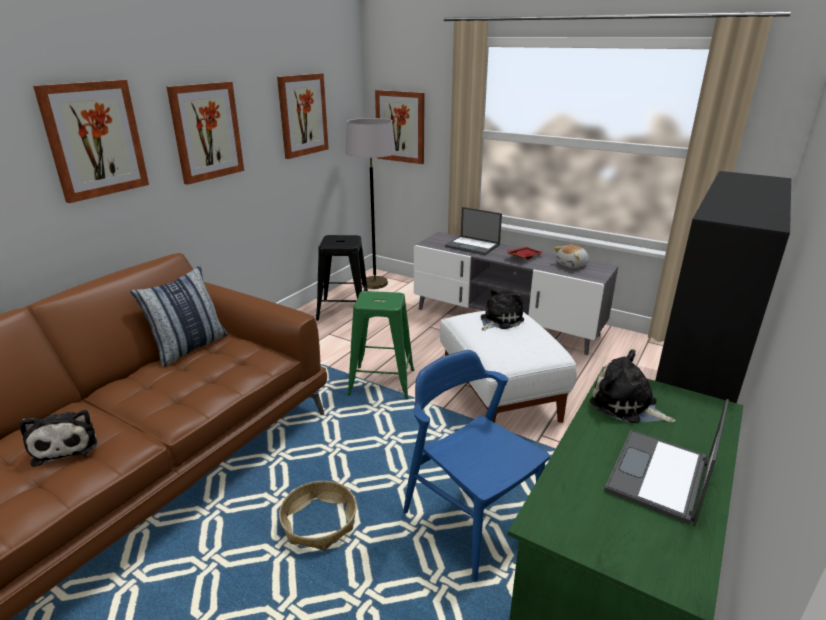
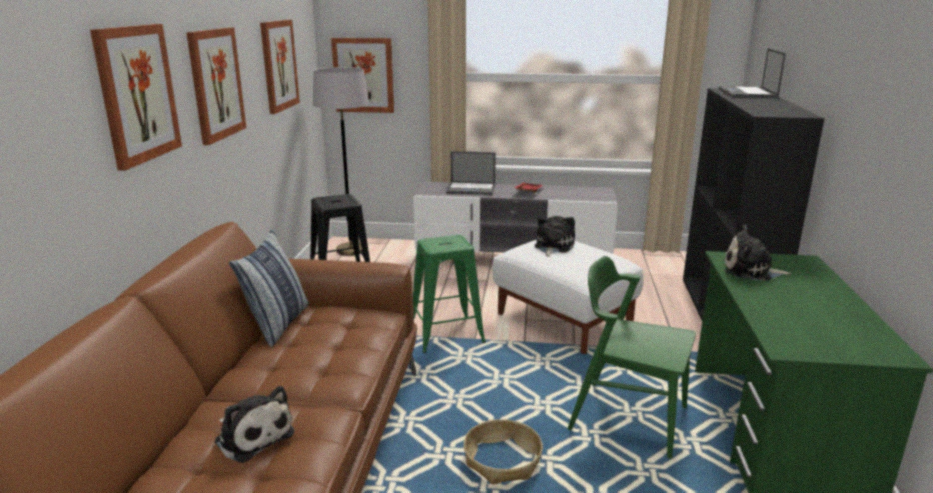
camera: 25 degrees left, 5 degrees down
blue chair [403,350,550,581] -> green chair [568,256,696,459]
plush toy [554,245,589,268] -> none
laptop [604,399,729,526] -> laptop moved to [718,48,786,98]

